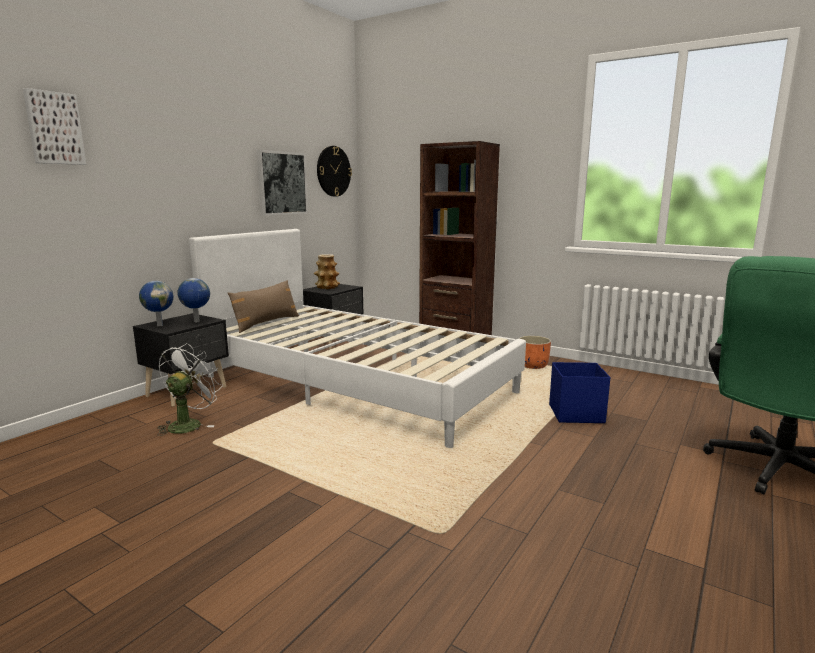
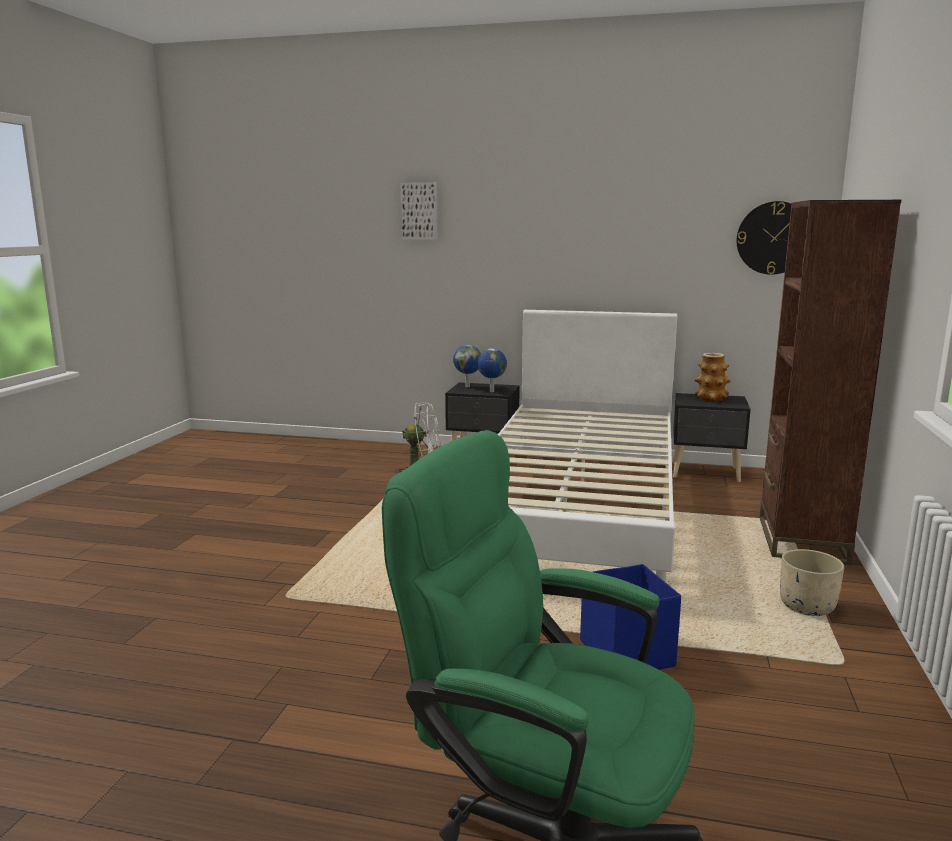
camera: 70 degrees right, 0 degrees up
brown pillow [228,280,299,333] -> none
picture [257,150,308,216] -> none
orange planter [519,336,551,369] -> beige planter [780,549,844,616]

